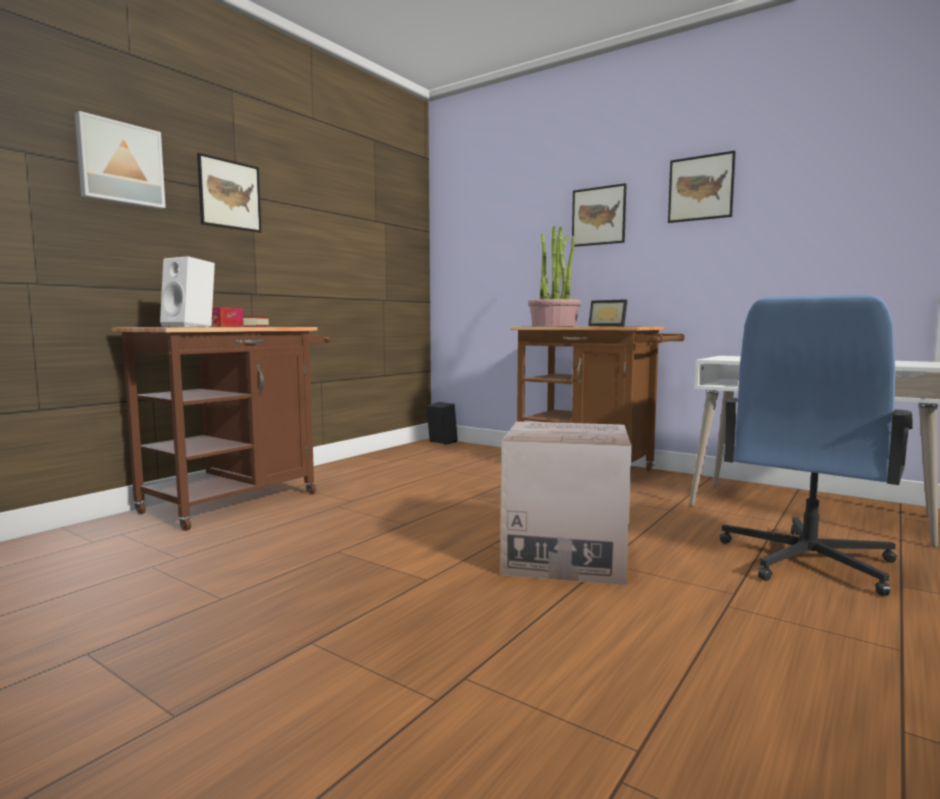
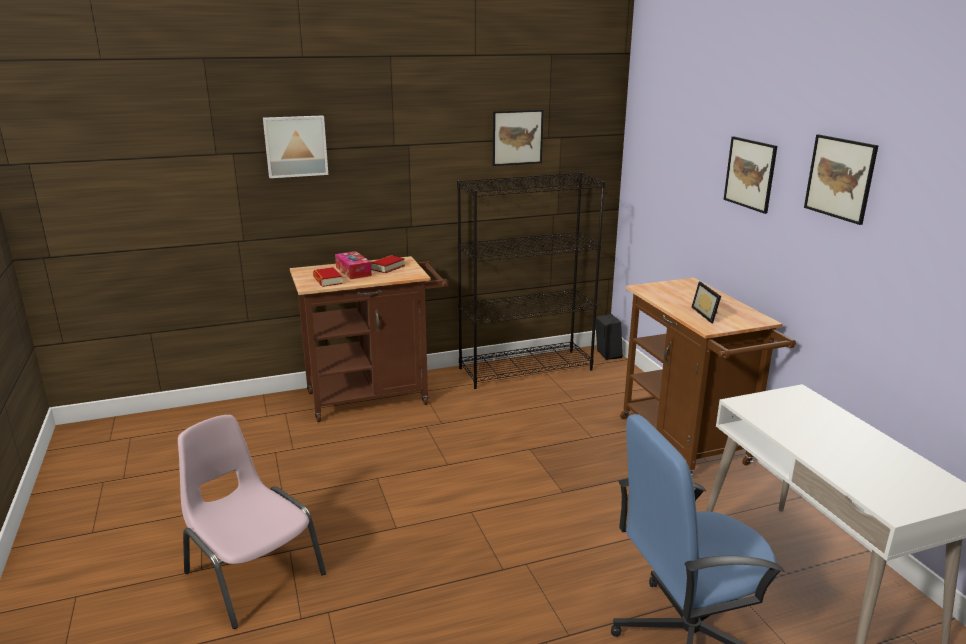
camera: 35 degrees right, 15 degrees up
white speaker [160,256,215,327] -> book [313,267,342,287]
picture [197,153,262,233] -> picture moved to [493,110,544,166]
cardboard box [500,421,632,586] -> none
potted plant [528,226,581,326] -> none
none -> pink chair [178,415,326,629]
none -> black bookcase [457,172,605,389]

